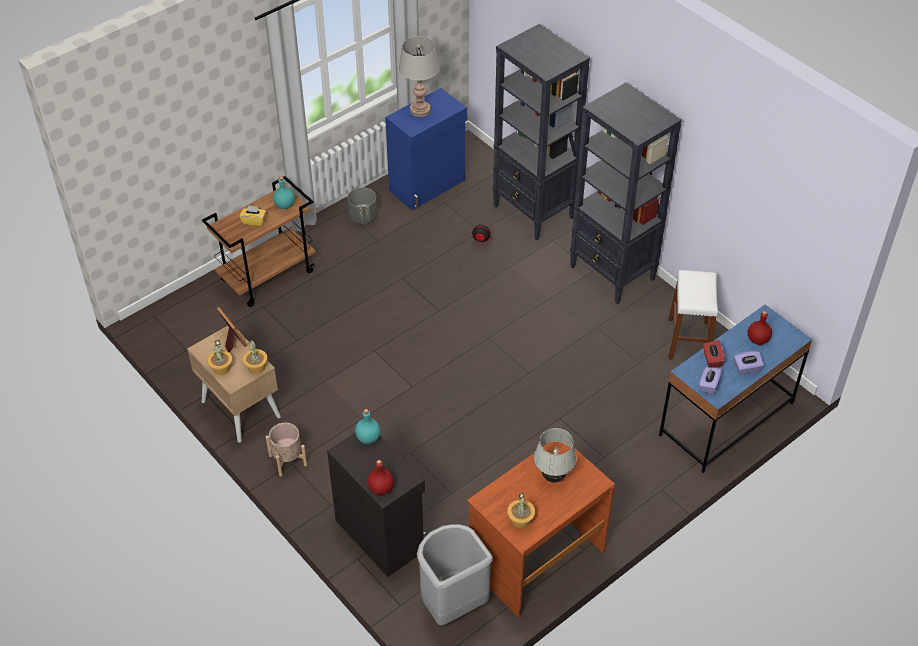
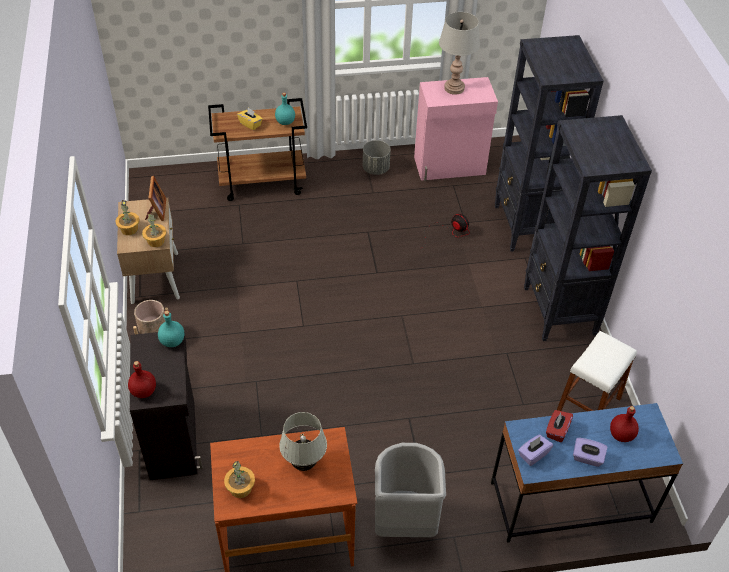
camera: 30 degrees right, 0 degrees up
blue cabinet [385,88,467,210] -> pink cabinet [414,77,498,181]
grey trash can [417,524,493,625] -> grey trash can moved to [375,443,446,537]

